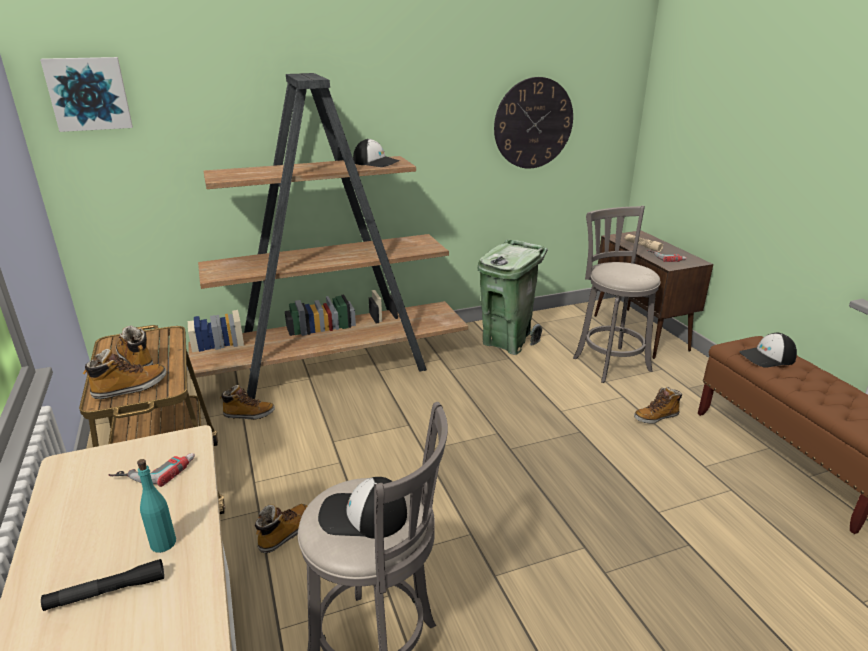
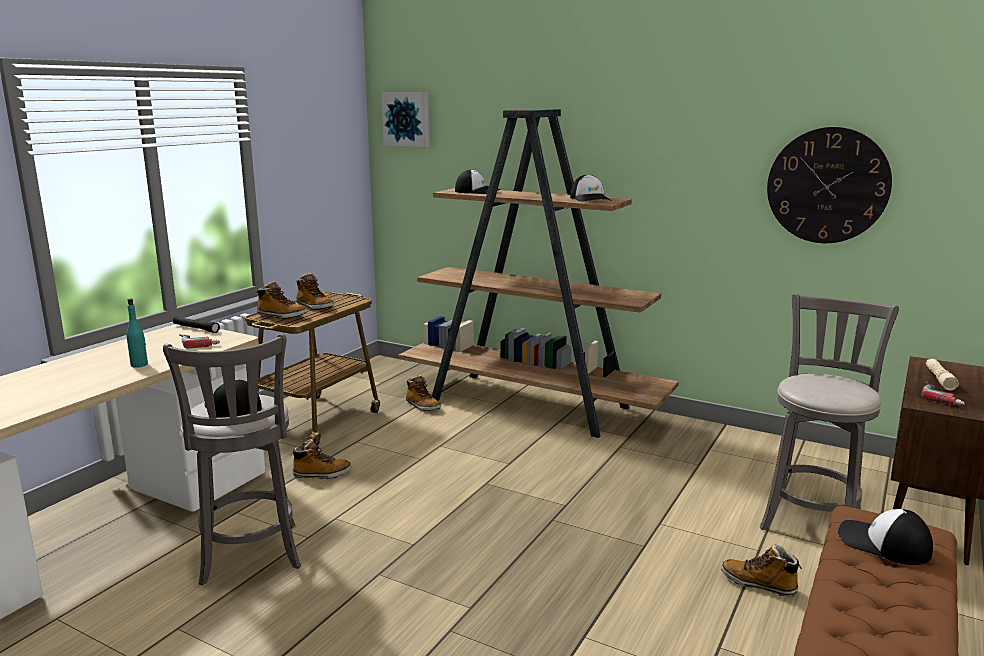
camera: 50 degrees right, 10 degrees down
black flashlight [41,559,164,611] -> black flashlight moved to [173,317,220,333]
boot [116,325,153,366] -> boot turned 120 degrees clockwise [296,273,334,310]
green trash can [477,240,548,355] -> none
none -> cap [455,169,501,194]

